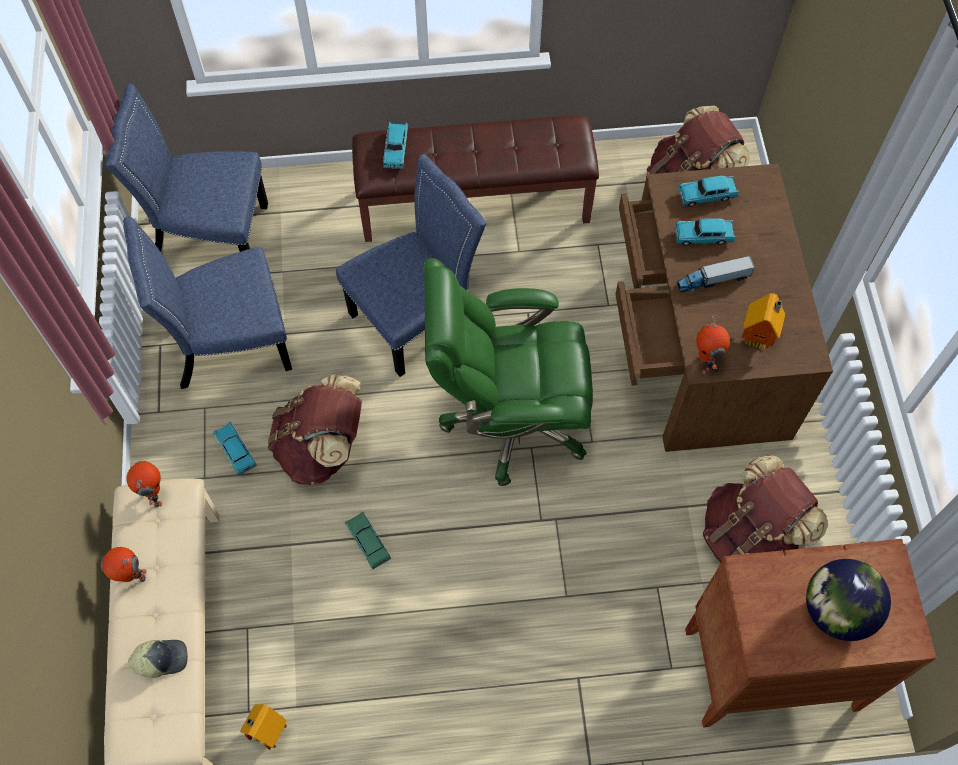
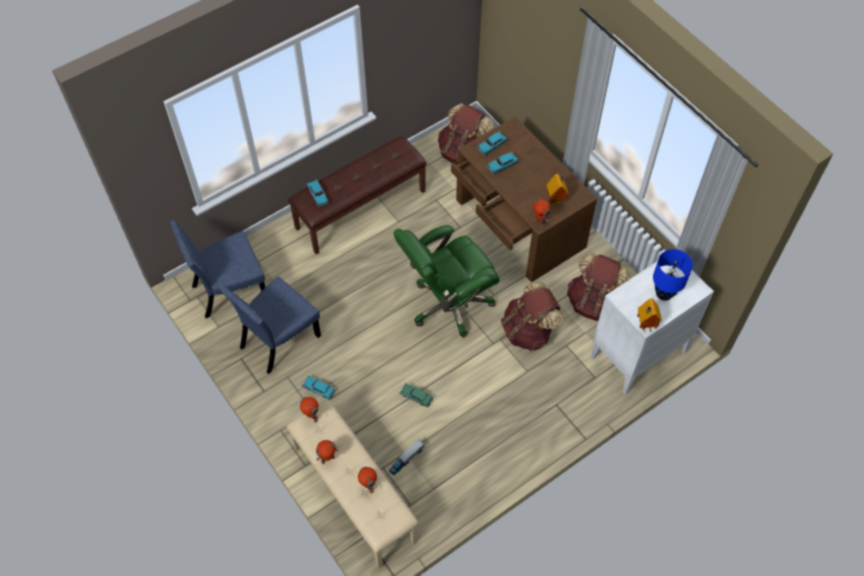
camera: 30 degrees left, 5 degrees down
cap [128,640,188,678] -> toy robot [358,467,377,493]
toy house [240,704,287,750] -> toy house moved to [637,298,662,332]
brown backpack [268,375,362,485] -> brown backpack moved to [501,283,563,351]
blue chair [336,154,487,377] -> none
toy truck [676,256,755,292] -> toy truck moved to [389,439,424,476]
brown dresser [685,539,937,728] -> white dresser [591,261,714,395]
globe [806,559,891,641] -> blue table lamp [653,249,693,301]

